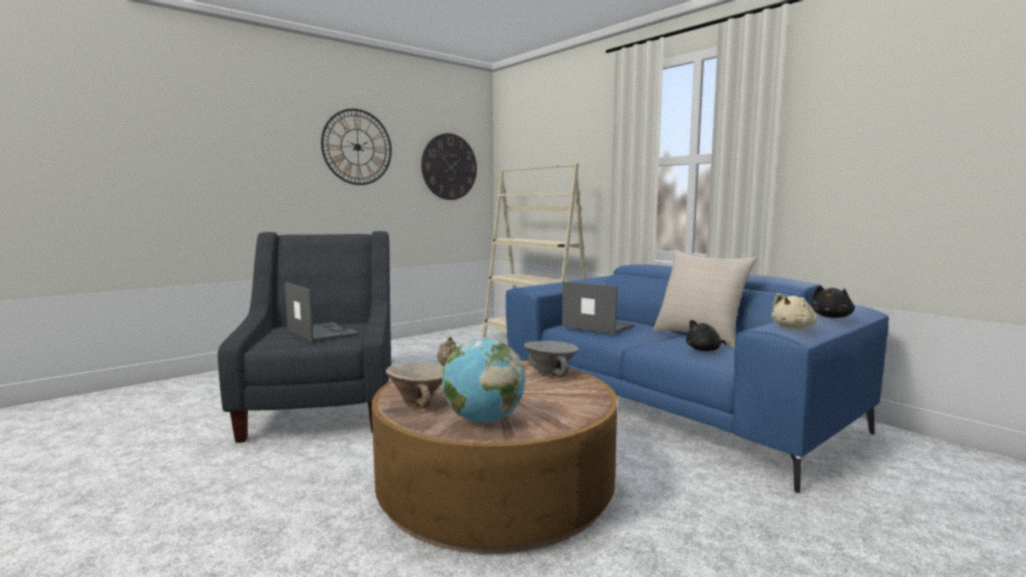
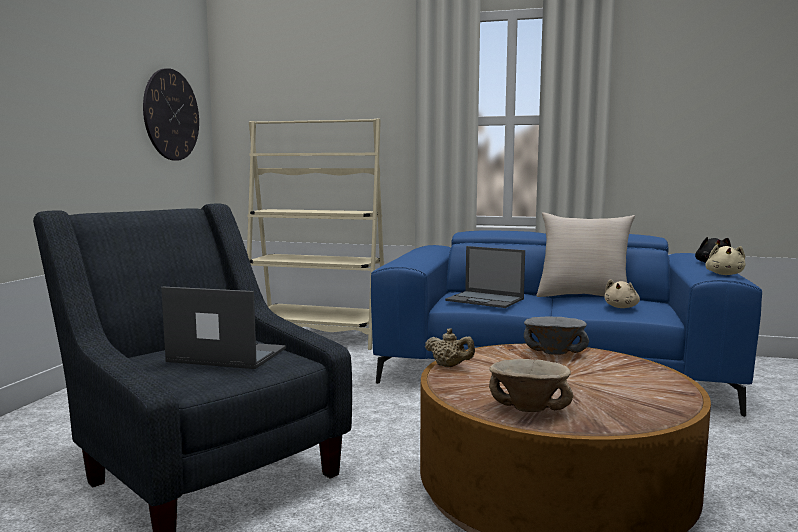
camera: 35 degrees left, 0 degrees up
wall clock [321,109,392,185] -> none
globe [442,338,525,423] -> none
laptop [562,281,635,334] -> laptop turned 150 degrees counterclockwise [445,246,525,308]
black plush toy [686,320,727,351] -> beige plush toy [605,279,640,308]

